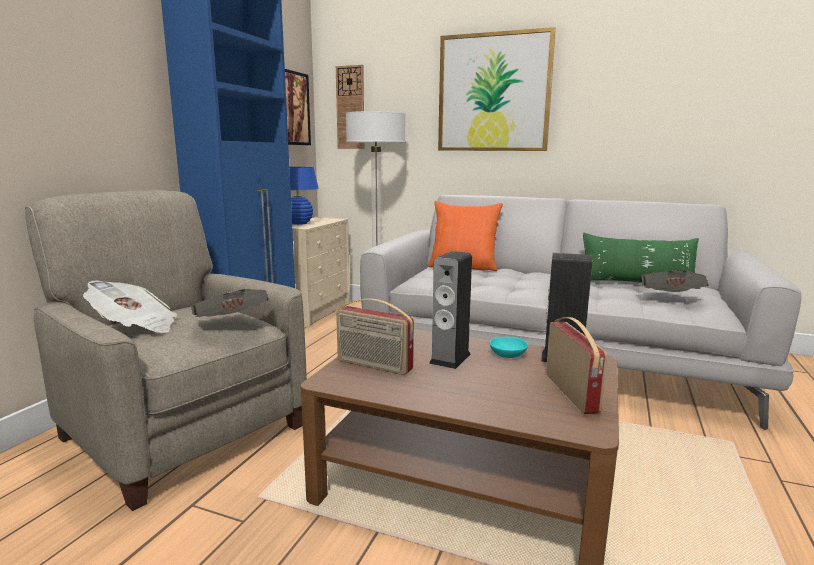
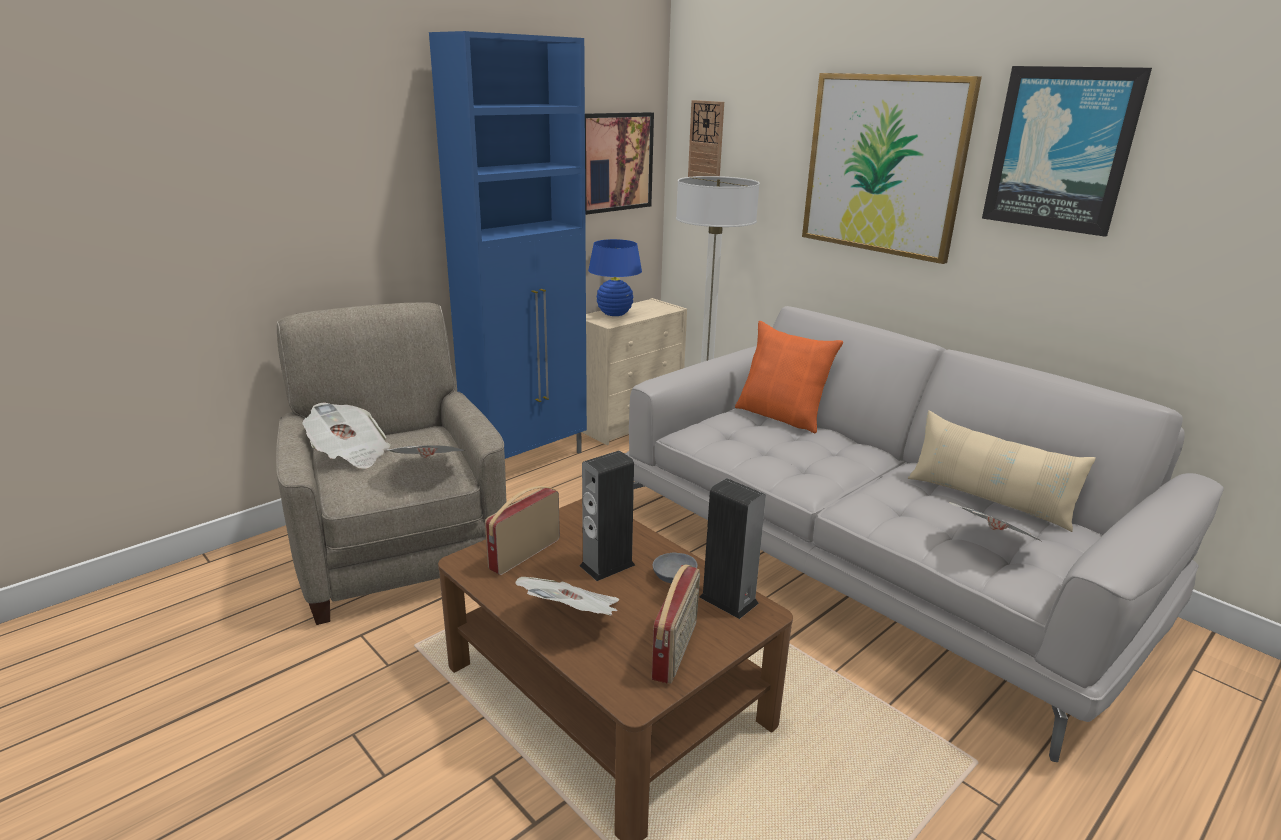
camera: 25 degrees right, 10 degrees up
radio [336,299,414,375] -> radio turned 75 degrees clockwise [485,486,560,575]
turquoise bowl [490,337,528,358] -> grey bowl [653,553,698,583]
green pillow [583,232,699,282] -> beige pillow [908,410,1096,532]
none -> newspaper [515,577,619,615]
none -> picture [982,66,1152,237]

